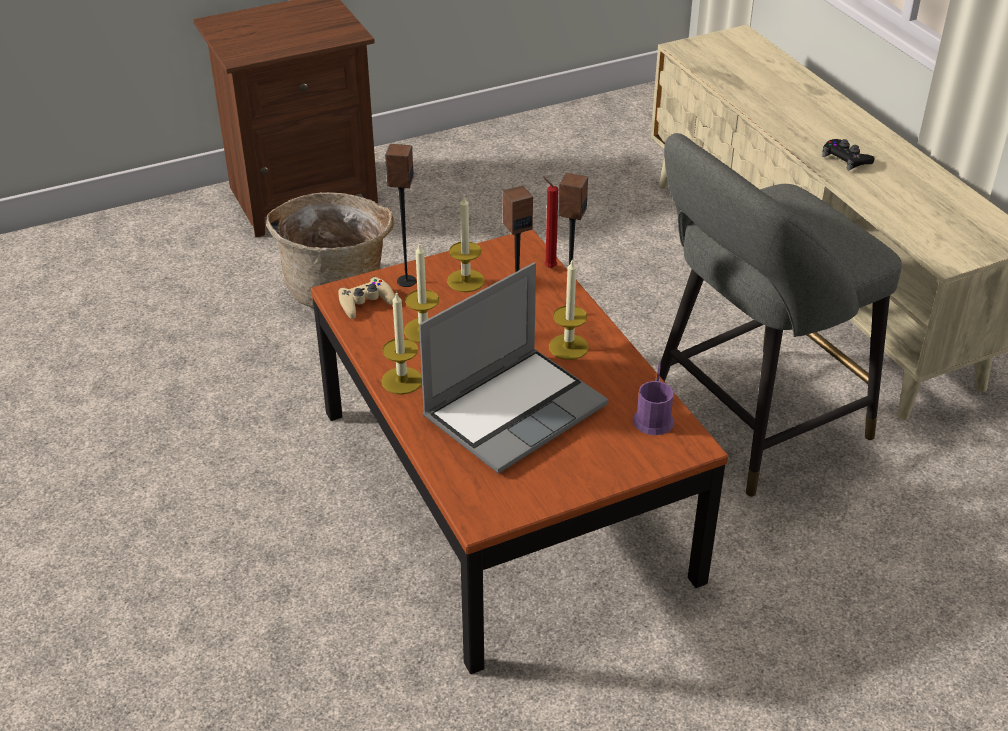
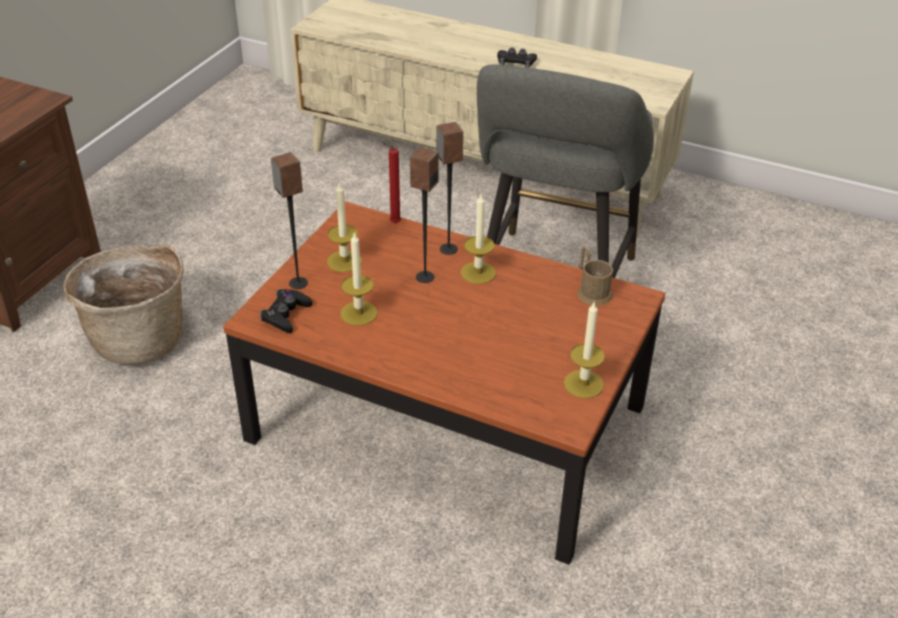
camera: 40 degrees left, 0 degrees up
beige game controller [338,277,395,319] -> black game controller [259,289,312,333]
candle [382,291,422,394] -> candle moved to [564,302,605,398]
laptop [419,262,608,474] -> none
purple mug [633,363,674,435] -> brown mug [577,246,613,306]

